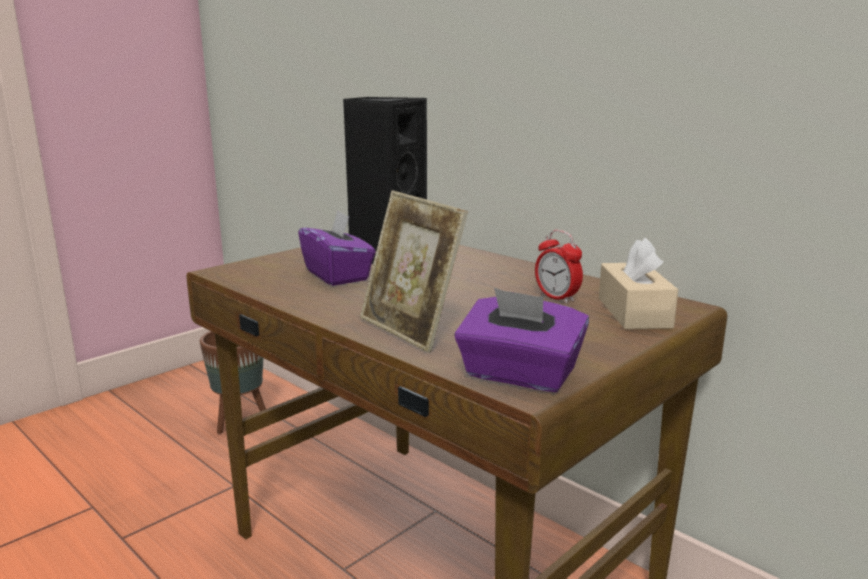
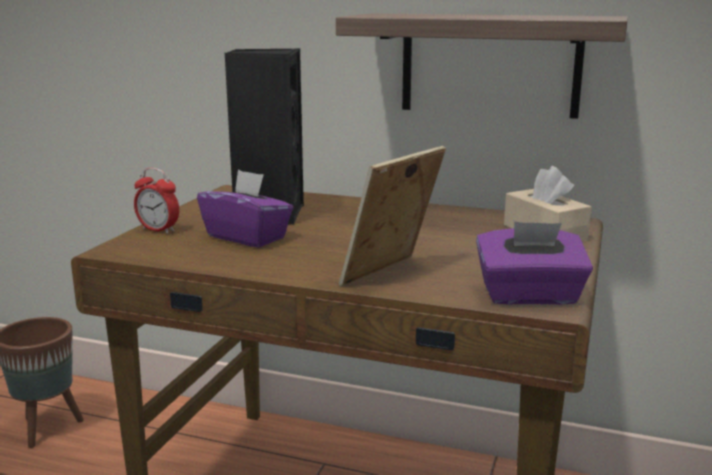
camera: 25 degrees left, 0 degrees up
picture frame [360,190,468,352] -> picture frame turned 105 degrees clockwise [339,146,446,286]
alarm clock [535,230,583,303] -> alarm clock moved to [134,168,179,234]
none -> shelf [336,13,628,119]

